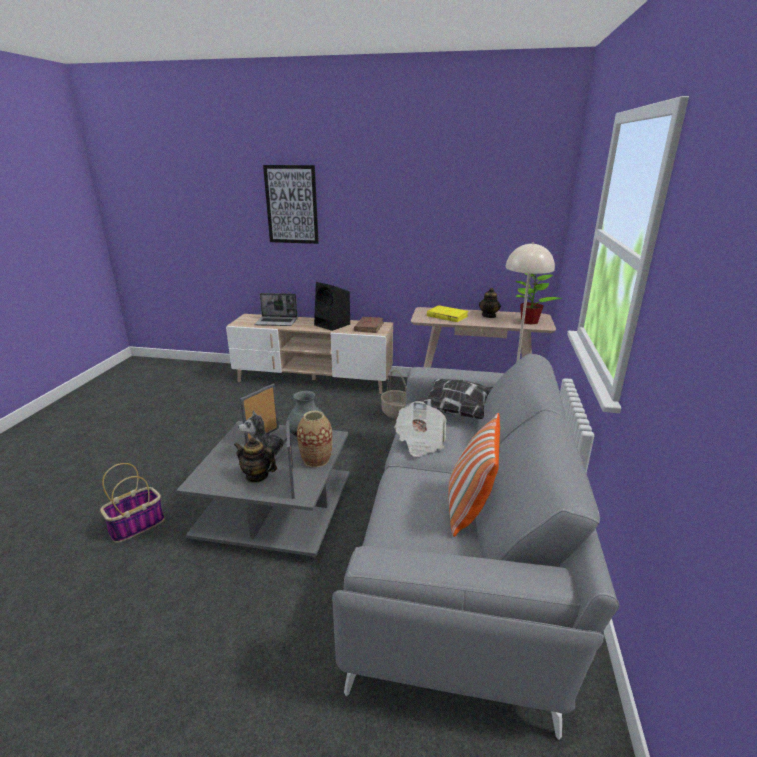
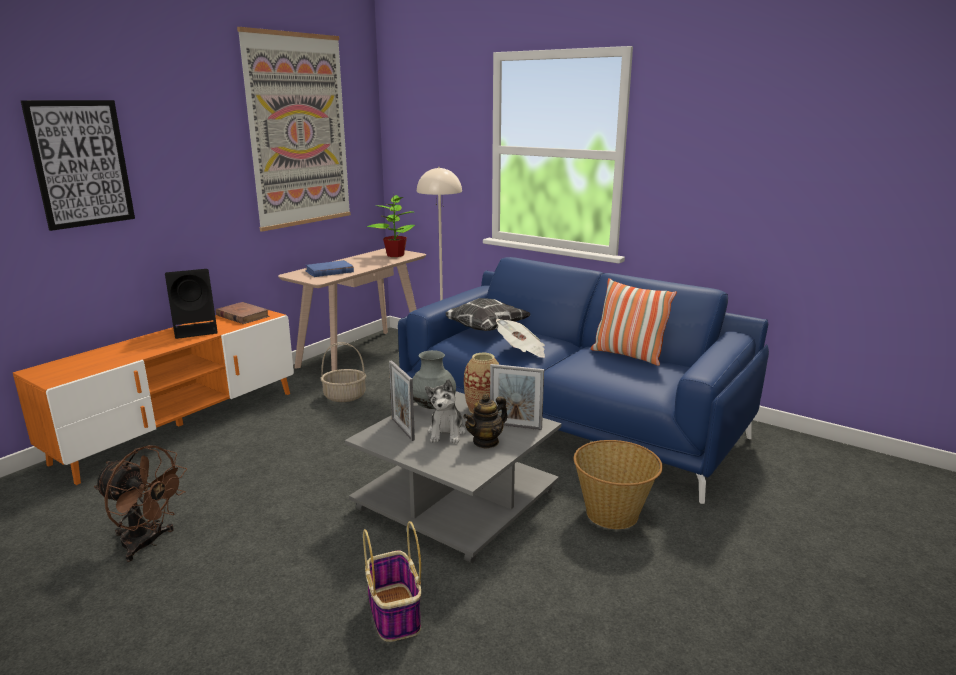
camera: 65 degrees left, 5 degrees down
beige tv stand [226,314,393,394] -> orange tv stand [13,310,294,485]
laptop [255,293,297,326] -> none
grey sofa [332,353,619,740] -> blue sofa [398,257,769,504]
yellow book [427,305,468,322] -> blue book [305,260,354,277]
teapot [479,288,501,318] -> none
none -> brown fan [94,445,187,562]
none -> picture [237,27,351,232]
none -> basket [574,440,663,529]

